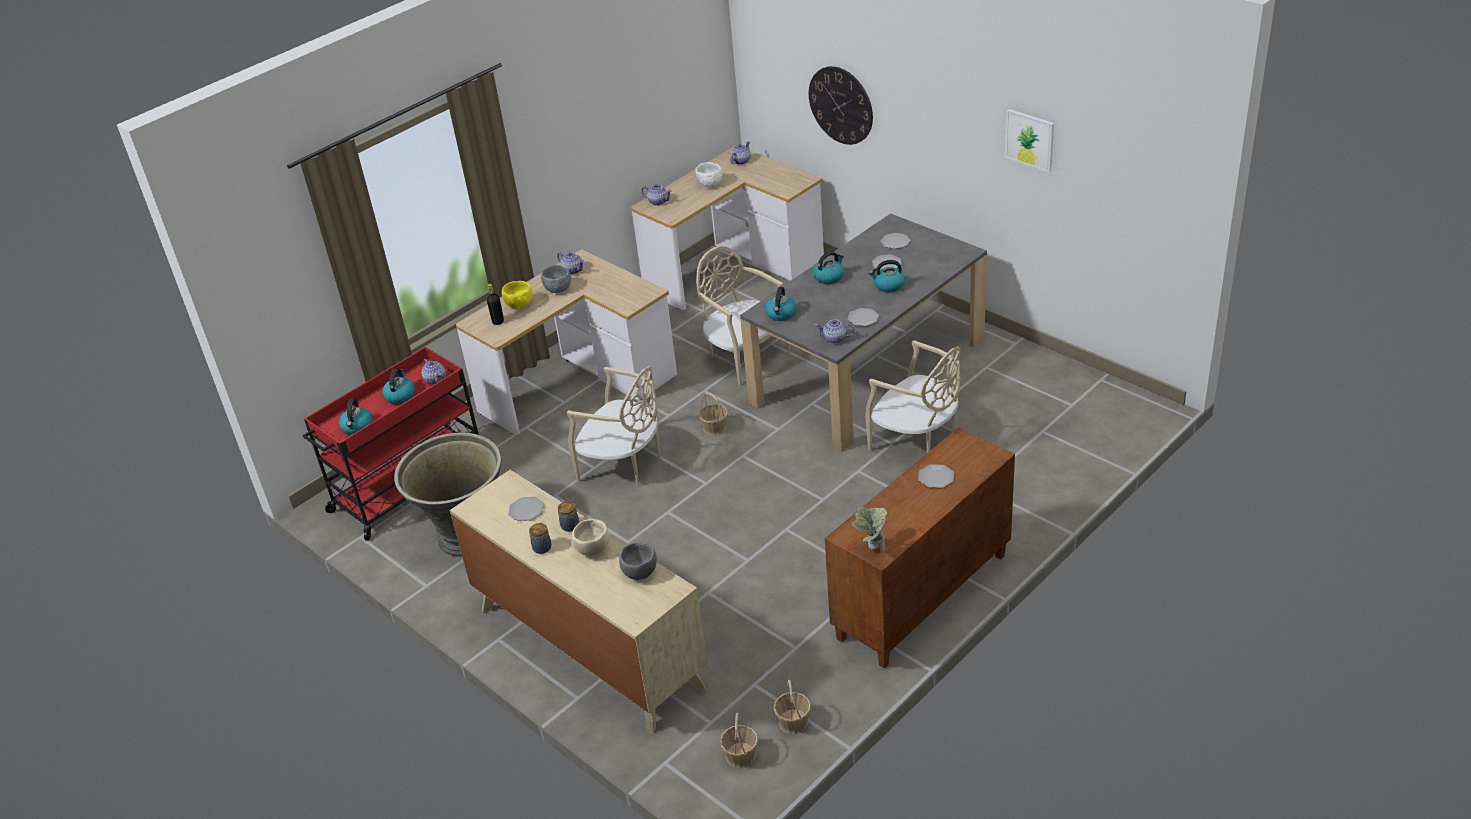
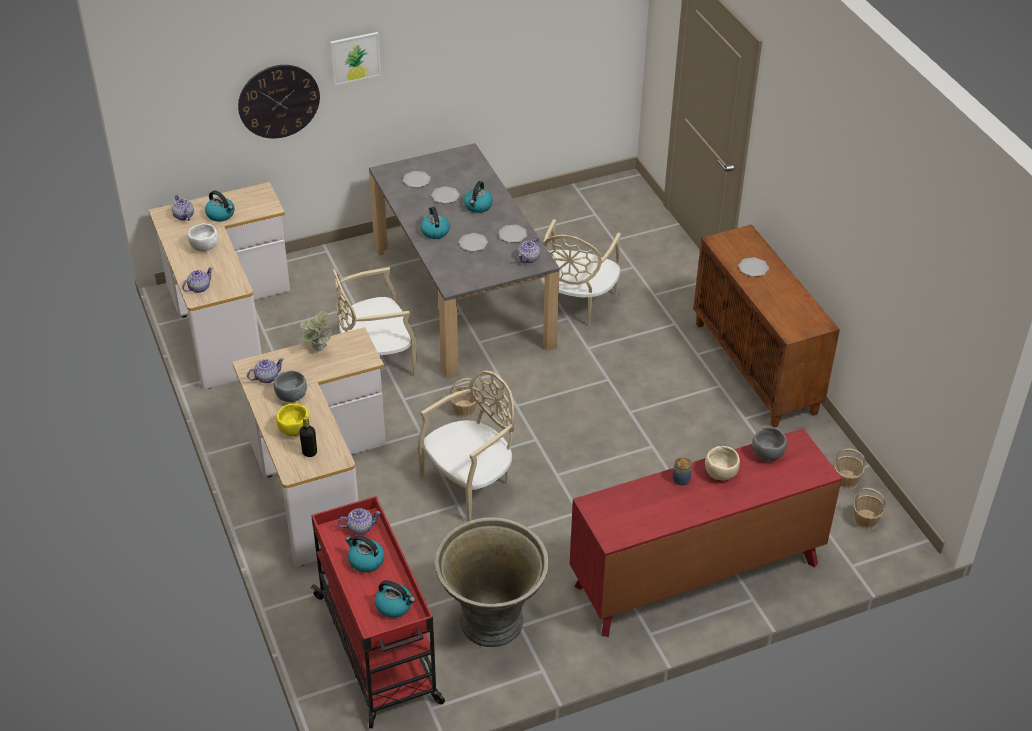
camera: 70 degrees left, 5 degrees up
beige dresser [450,470,708,734] -> red dresser [570,428,842,637]
plate [508,497,544,521] -> plate moved to [458,233,488,252]
jar [529,523,551,554] -> none
kettle [765,287,797,321] -> kettle moved to [205,190,235,222]
potted plant [852,507,887,553] -> potted plant moved to [301,311,332,351]
beige chair [865,340,961,453] -> beige chair turned 135 degrees clockwise [540,219,621,326]
picture [1005,109,1054,173] -> picture moved to [330,32,381,85]

